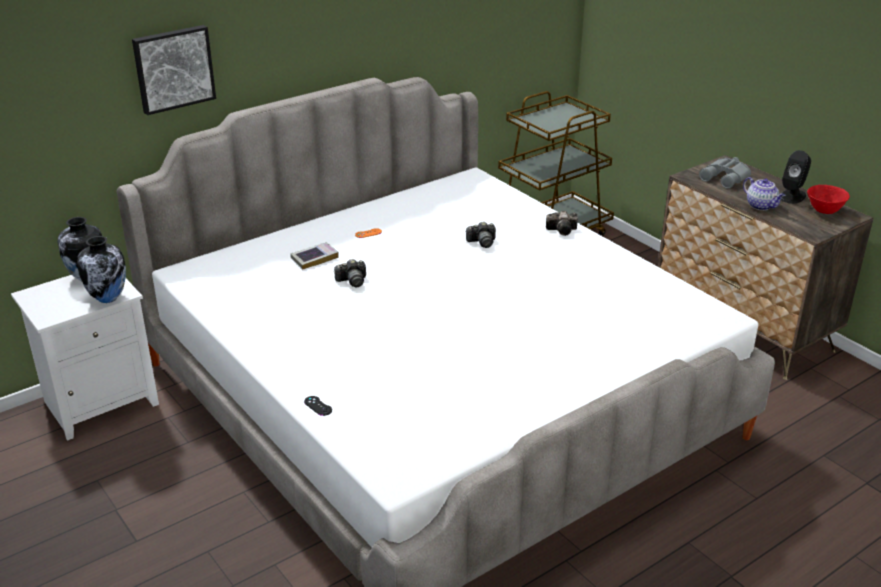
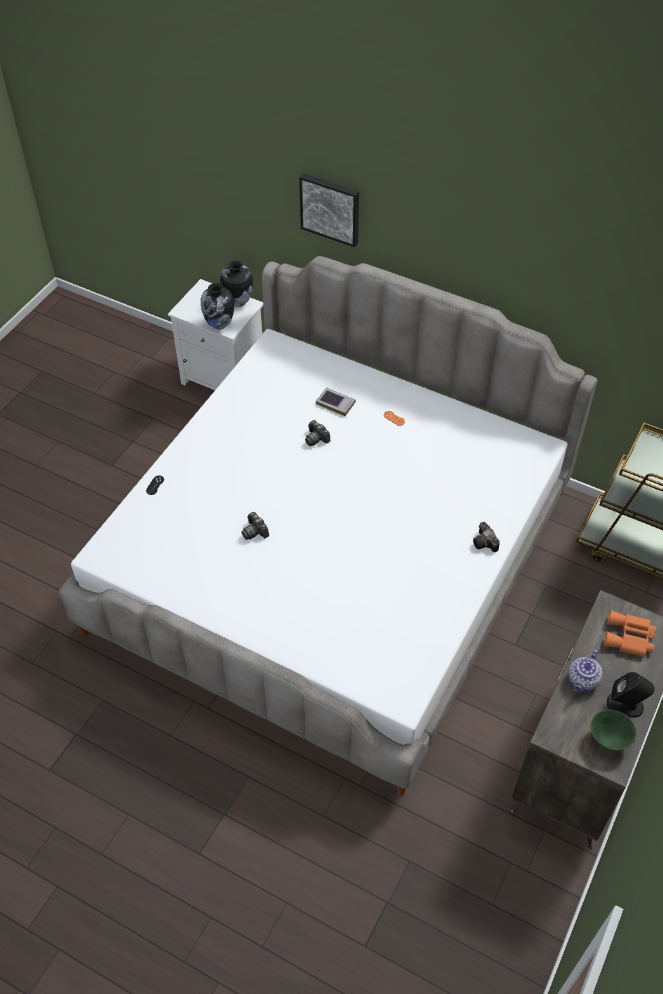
camera: 65 degrees right, 20 degrees up
camera [466,221,496,248] -> camera moved to [241,512,269,540]
grey binoculars [699,157,751,189] -> orange binoculars [604,610,656,657]
red bowl [807,185,850,214] -> green bowl [591,709,637,751]

